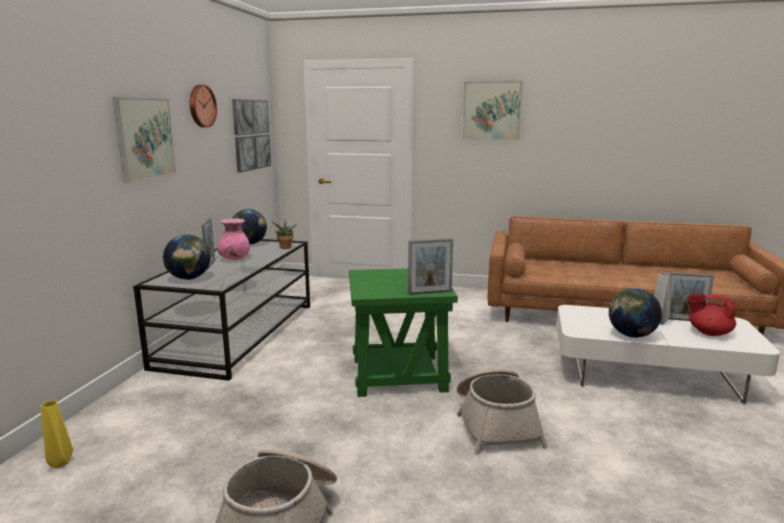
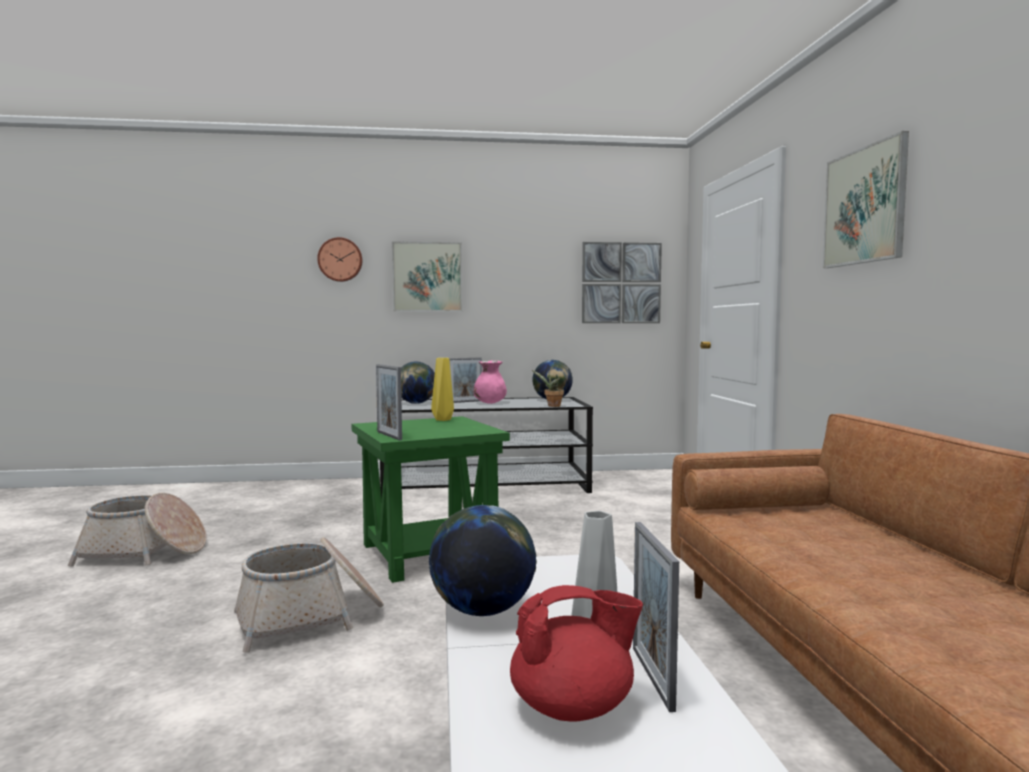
camera: 70 degrees right, 10 degrees down
yellow vase [41,400,73,468] -> yellow vase moved to [431,358,454,421]
wall clock [190,85,217,128] -> wall clock moved to [317,237,363,282]
red teapot [687,293,736,336] -> red teapot turned 75 degrees clockwise [510,585,643,722]

